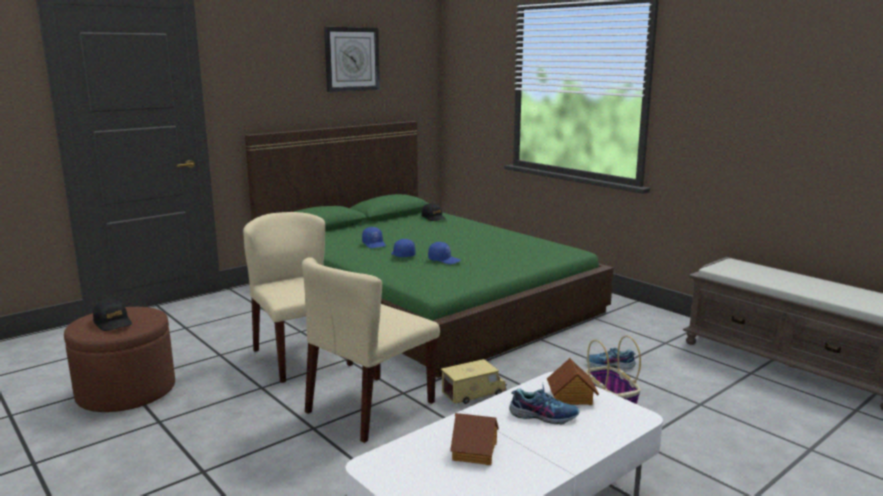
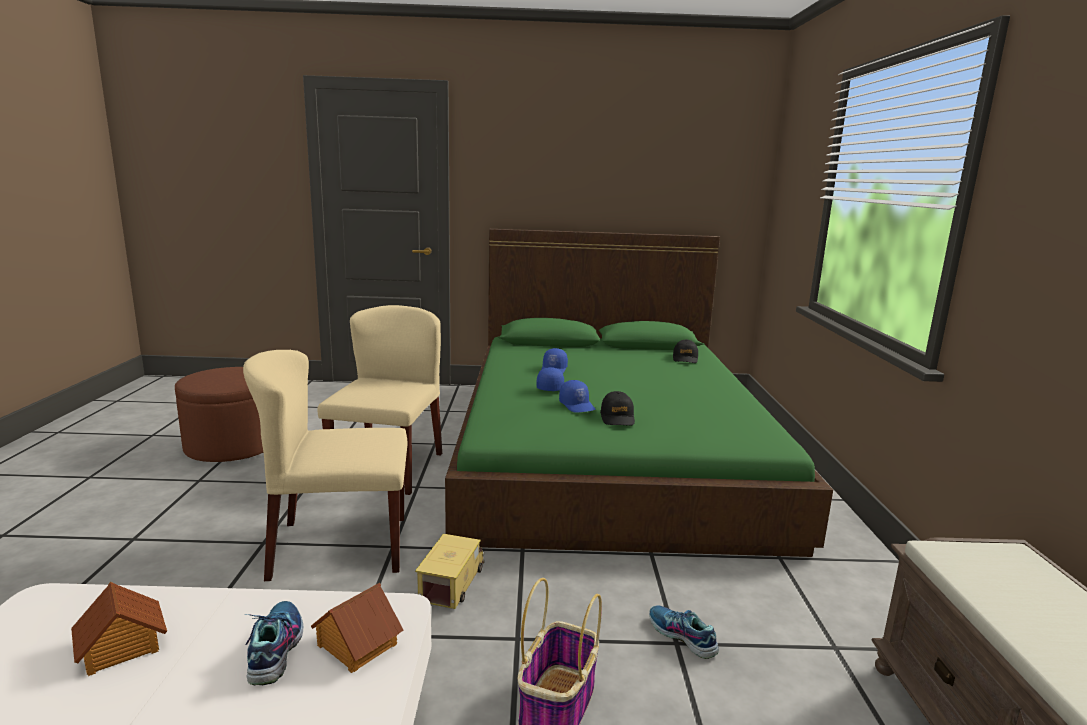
camera: 40 degrees right, 0 degrees up
black cap [93,299,132,331] -> black cap moved to [600,391,635,426]
wall clock [324,27,380,92] -> none
toy truck [441,359,507,404] -> toy truck turned 90 degrees counterclockwise [415,534,484,609]
shoe [509,385,580,424] -> shoe turned 150 degrees counterclockwise [245,601,304,685]

